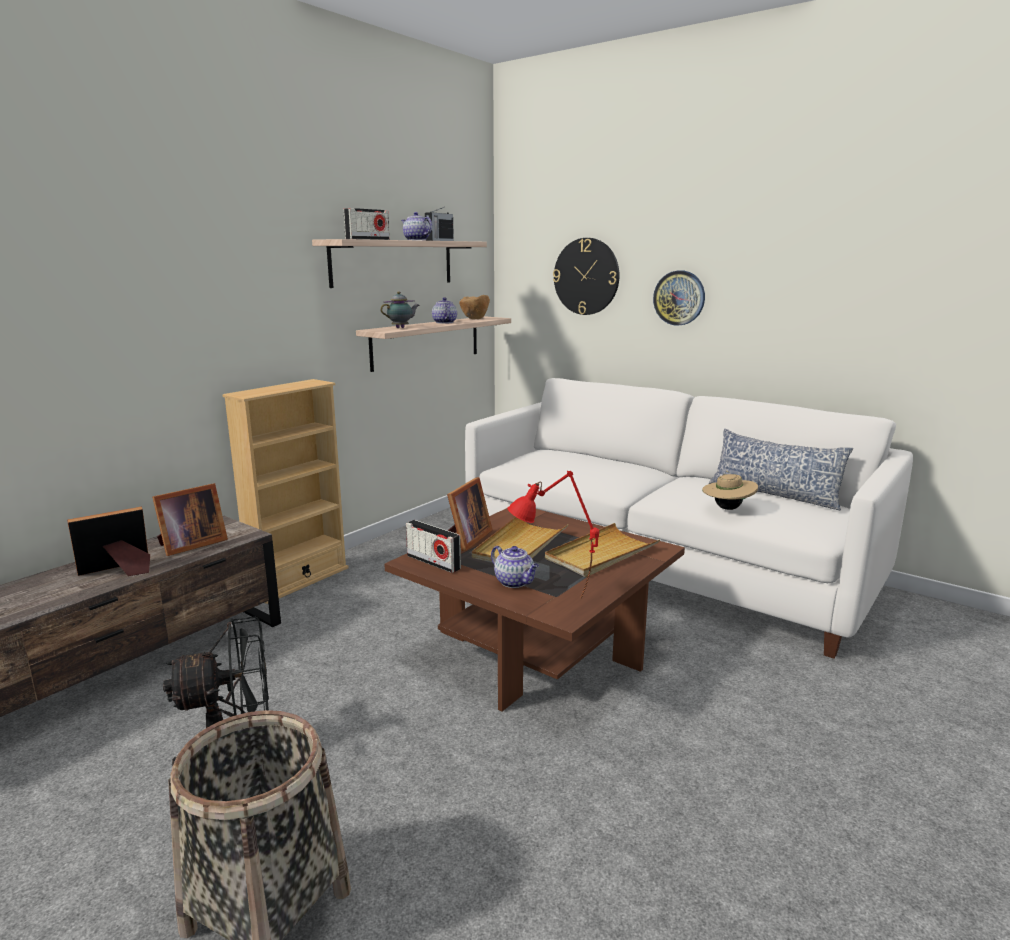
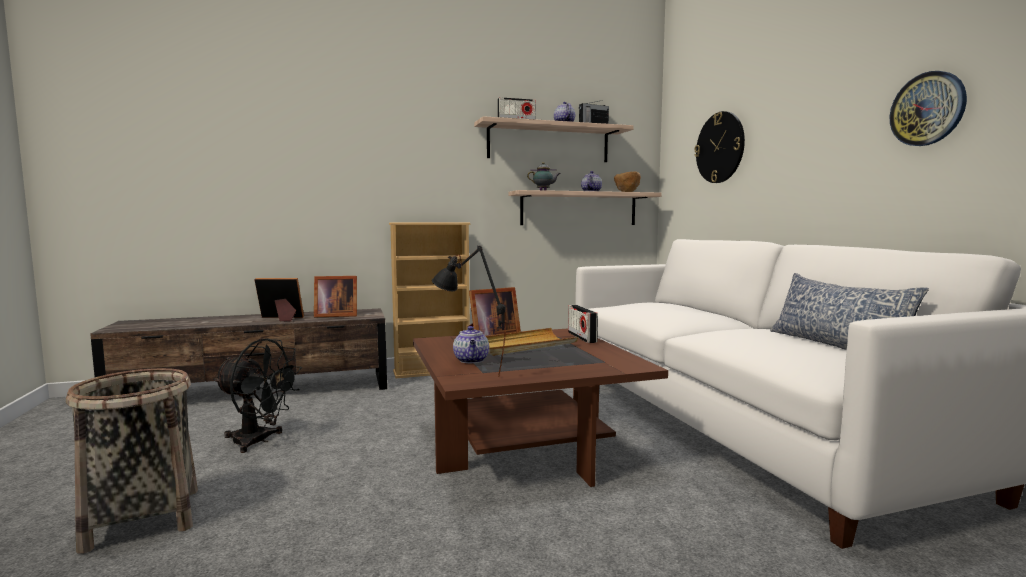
camera: 35 degrees right, 10 degrees down
radio [406,520,461,573] -> radio moved to [568,305,598,343]
red table lamp [507,471,599,599] -> black table lamp [432,246,506,377]
beige tray [545,523,660,577] -> none
wall clock [653,271,705,326] -> wall clock moved to [890,71,967,146]
beige hat [702,470,758,510] -> none

